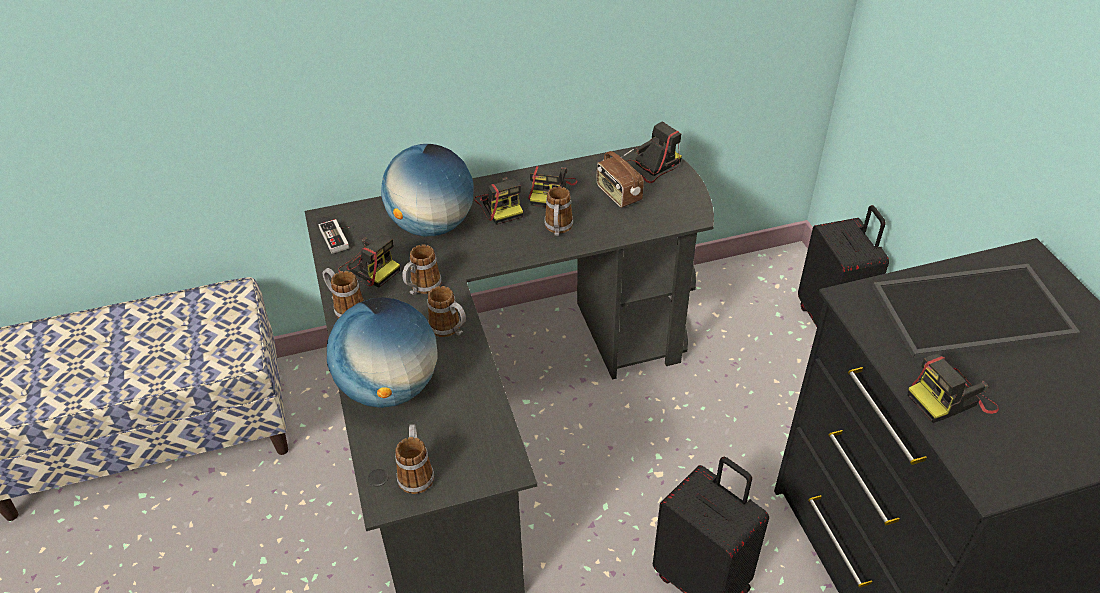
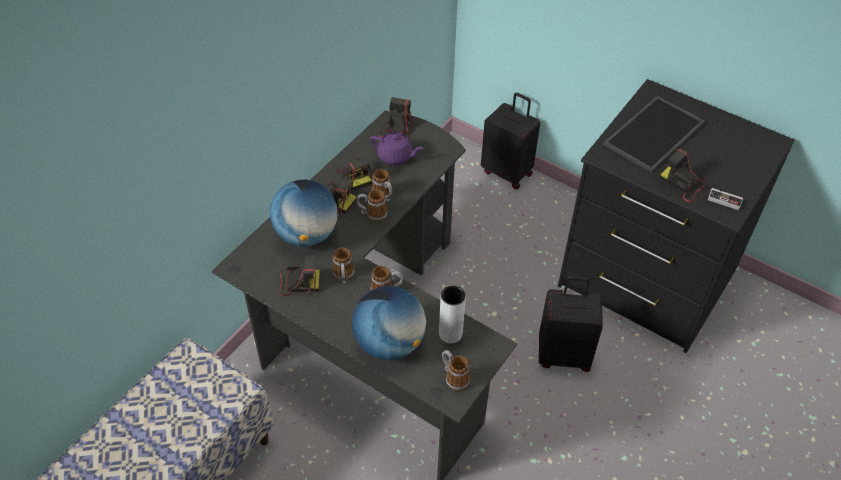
camera: 40 degrees left, 5 degrees up
game controller [319,219,349,254] -> game controller moved to [708,188,743,210]
mug [323,268,364,318] -> mug moved to [357,189,388,222]
radio [597,149,644,208] -> purple teapot [370,132,423,165]
camera [907,354,999,423] -> camera turned 105 degrees clockwise [660,148,705,202]
none -> grey vase [439,286,466,343]

